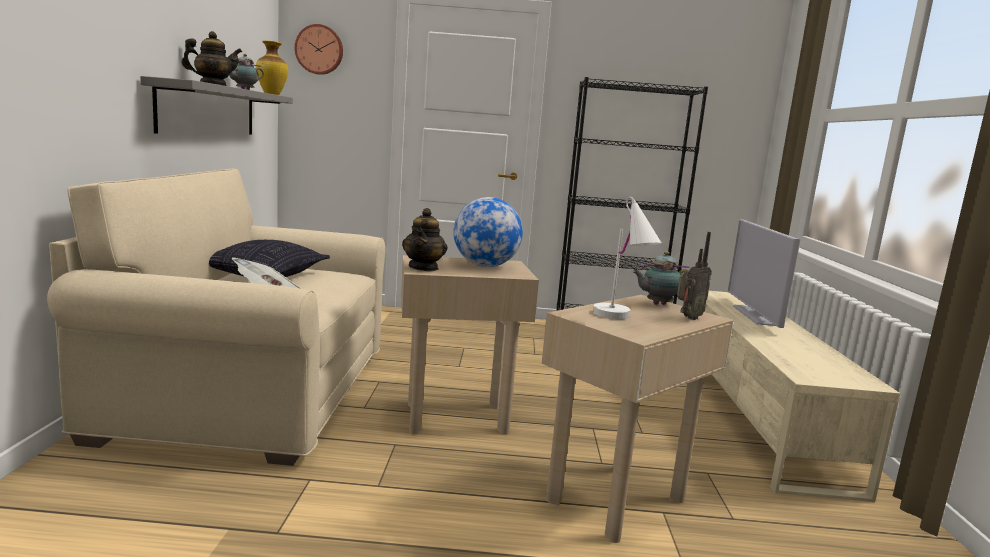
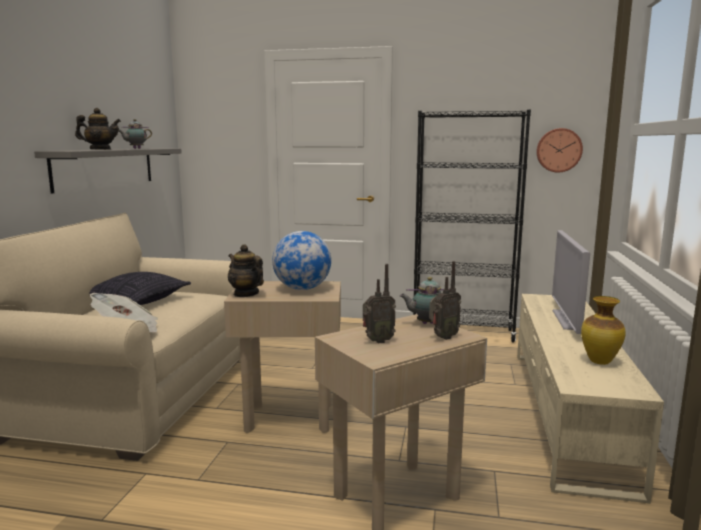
camera: 10 degrees right, 0 degrees up
vase [256,40,288,95] -> vase moved to [581,296,626,365]
wall clock [294,24,343,75] -> wall clock moved to [536,128,583,172]
teapot [402,208,447,271] -> teapot turned 120 degrees clockwise [228,244,264,297]
white table lamp [593,197,662,319] -> radio [363,264,396,344]

